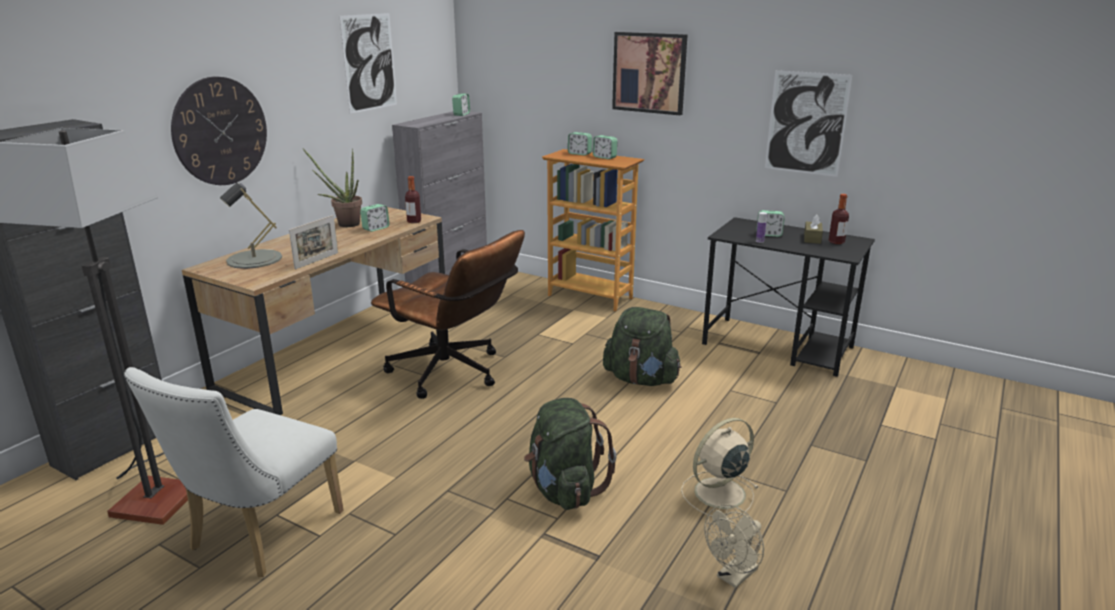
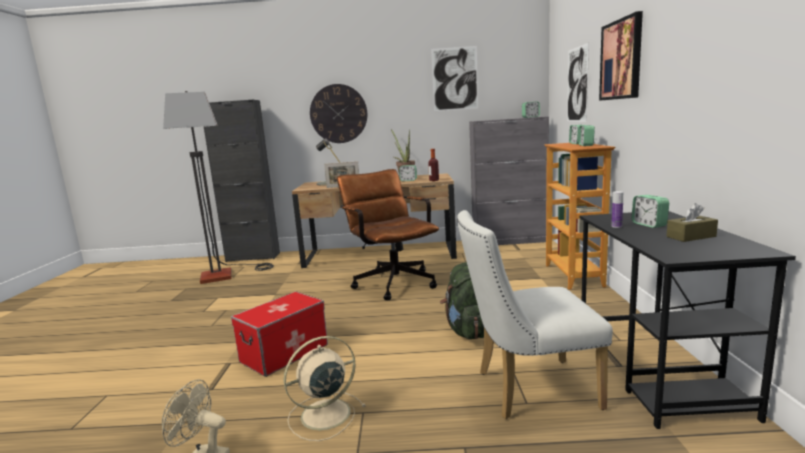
camera: 60 degrees right, 10 degrees down
white chair [124,367,344,577] -> white chair moved to [457,210,613,419]
brown office chair [371,230,525,399] -> brown office chair turned 150 degrees clockwise [337,169,439,300]
green backpack [524,398,616,510] -> storage box [231,291,328,377]
beige fan [681,418,759,519] -> beige fan turned 60 degrees counterclockwise [284,336,366,441]
picture [765,70,852,177] -> picture moved to [567,43,589,122]
bottle [829,194,849,244] -> none

